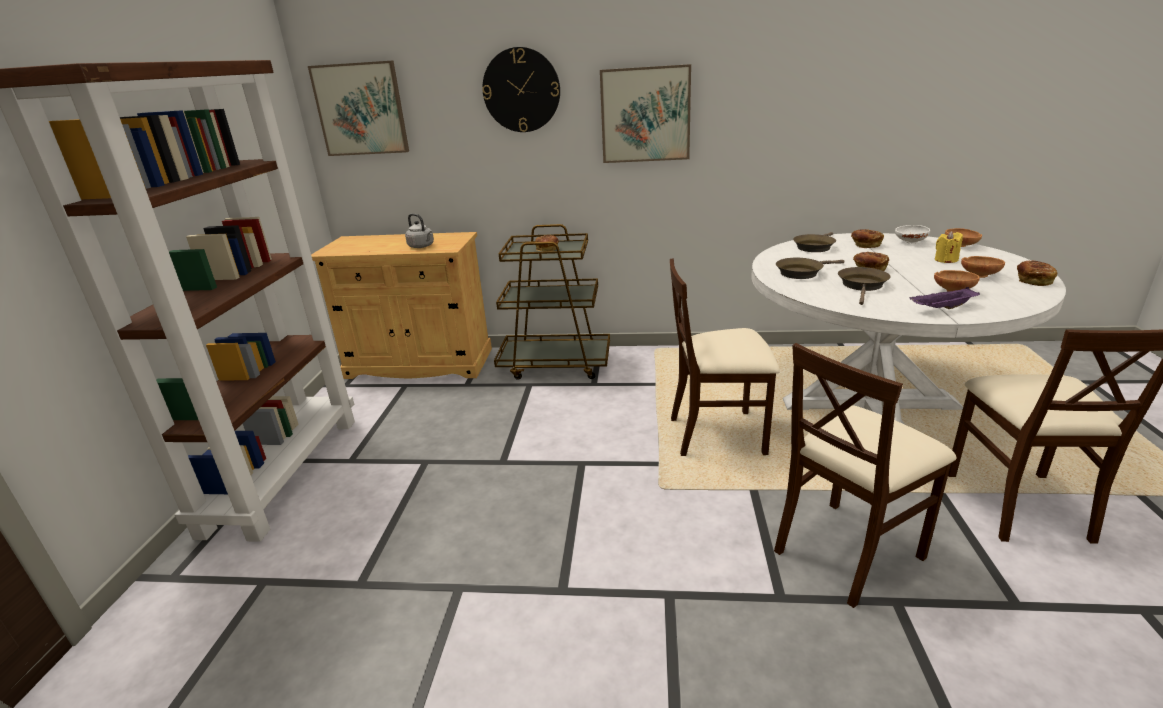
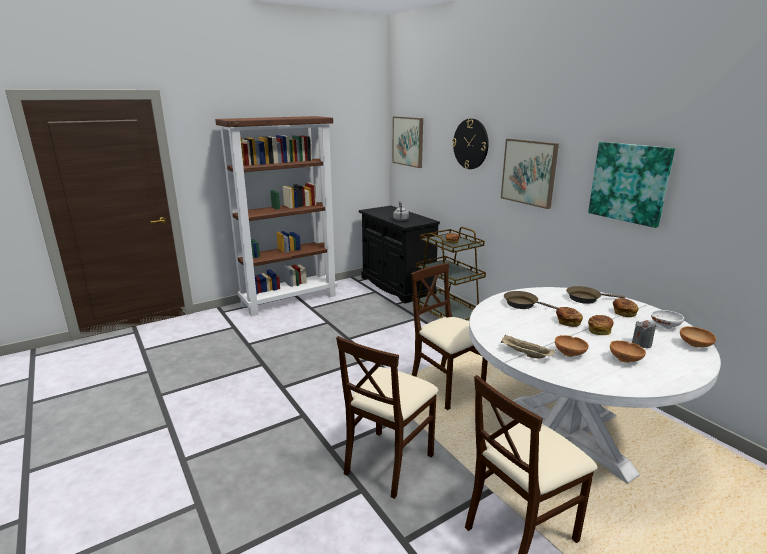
camera: 50 degrees right, 5 degrees down
beige cabinet [311,232,492,379] -> black cabinet [359,206,440,303]
beige chair [774,343,957,608] -> beige chair turned 75 degrees counterclockwise [336,336,439,499]
brown frying pan [838,267,891,305] -> none
purple tray [910,287,980,309] -> beige tray [501,334,556,358]
yellow candle [935,231,963,263] -> grey candle [632,320,656,349]
bread [1017,261,1057,286] -> bread moved to [588,315,614,335]
none -> picture [588,142,675,228]

